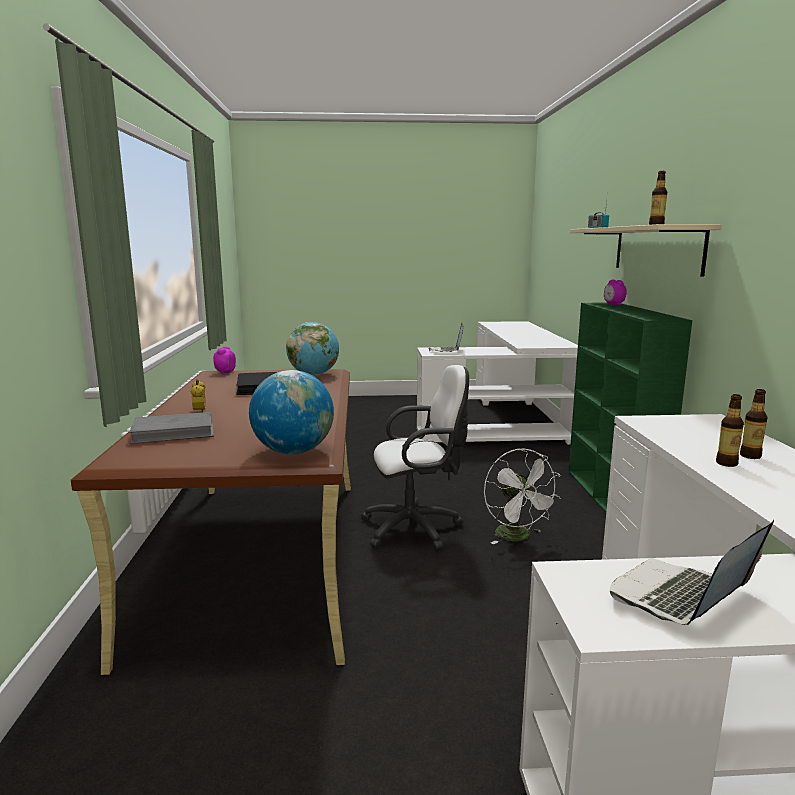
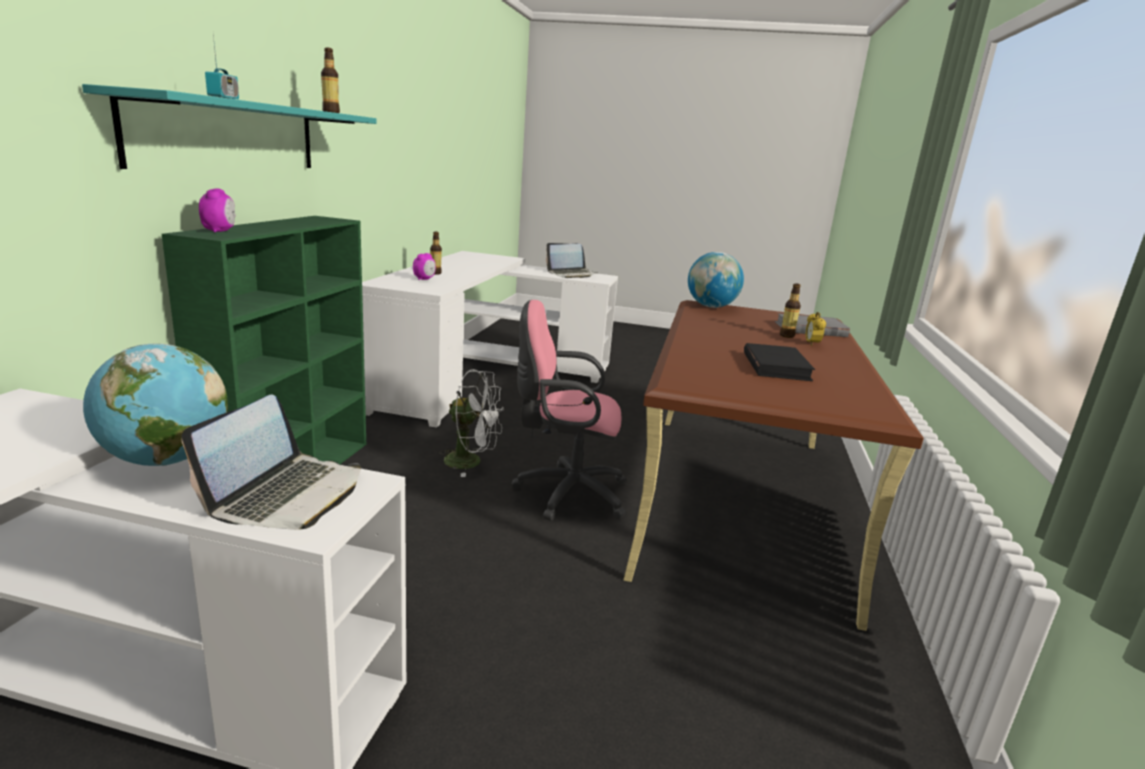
camera: 165 degrees left, 5 degrees up
alarm clock [213,347,236,374] -> alarm clock moved to [413,253,436,280]
globe [286,322,339,376] -> globe moved to [83,344,228,466]
white office chair [361,365,469,551] -> pink office chair [511,300,627,521]
white fan [484,449,561,544] -> white fan turned 105 degrees clockwise [439,369,504,477]
beige shelf [570,224,721,277] -> turquoise shelf [82,84,376,169]
bottle [716,394,744,467] -> bottle moved to [780,283,801,338]

